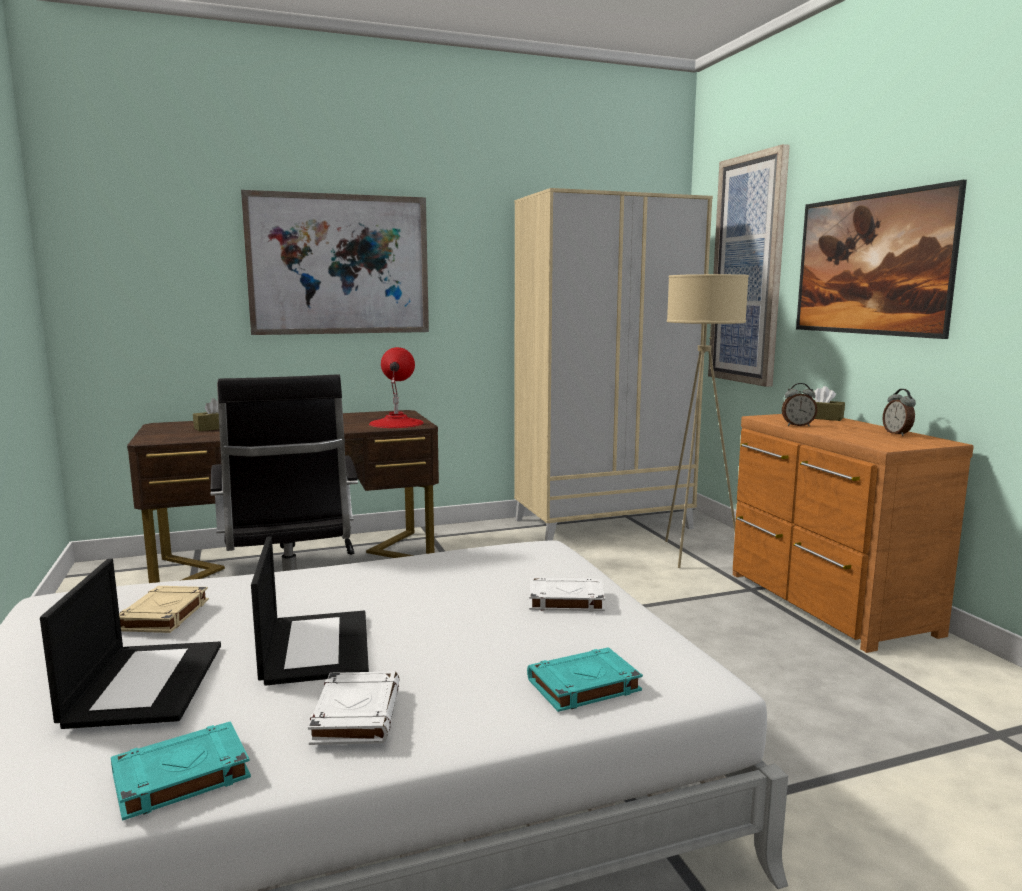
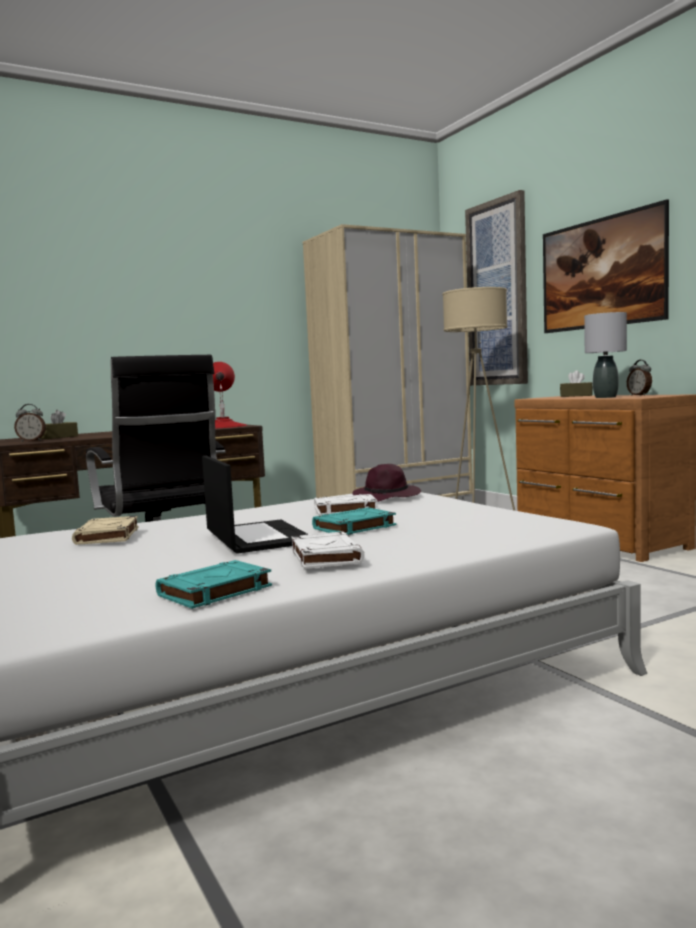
camera: 10 degrees left, 5 degrees down
laptop [40,559,221,729] -> none
picture [241,190,429,335] -> none
turquoise book [527,647,643,712] -> turquoise book moved to [312,507,396,535]
white book [529,577,605,612] -> white book moved to [314,494,377,515]
alarm clock [782,383,817,426] -> alarm clock moved to [14,404,46,442]
none -> purple hat [352,464,421,502]
none -> grey table lamp [584,312,627,398]

